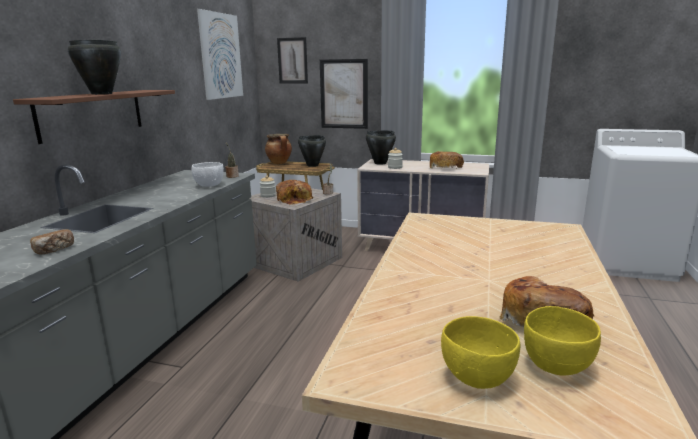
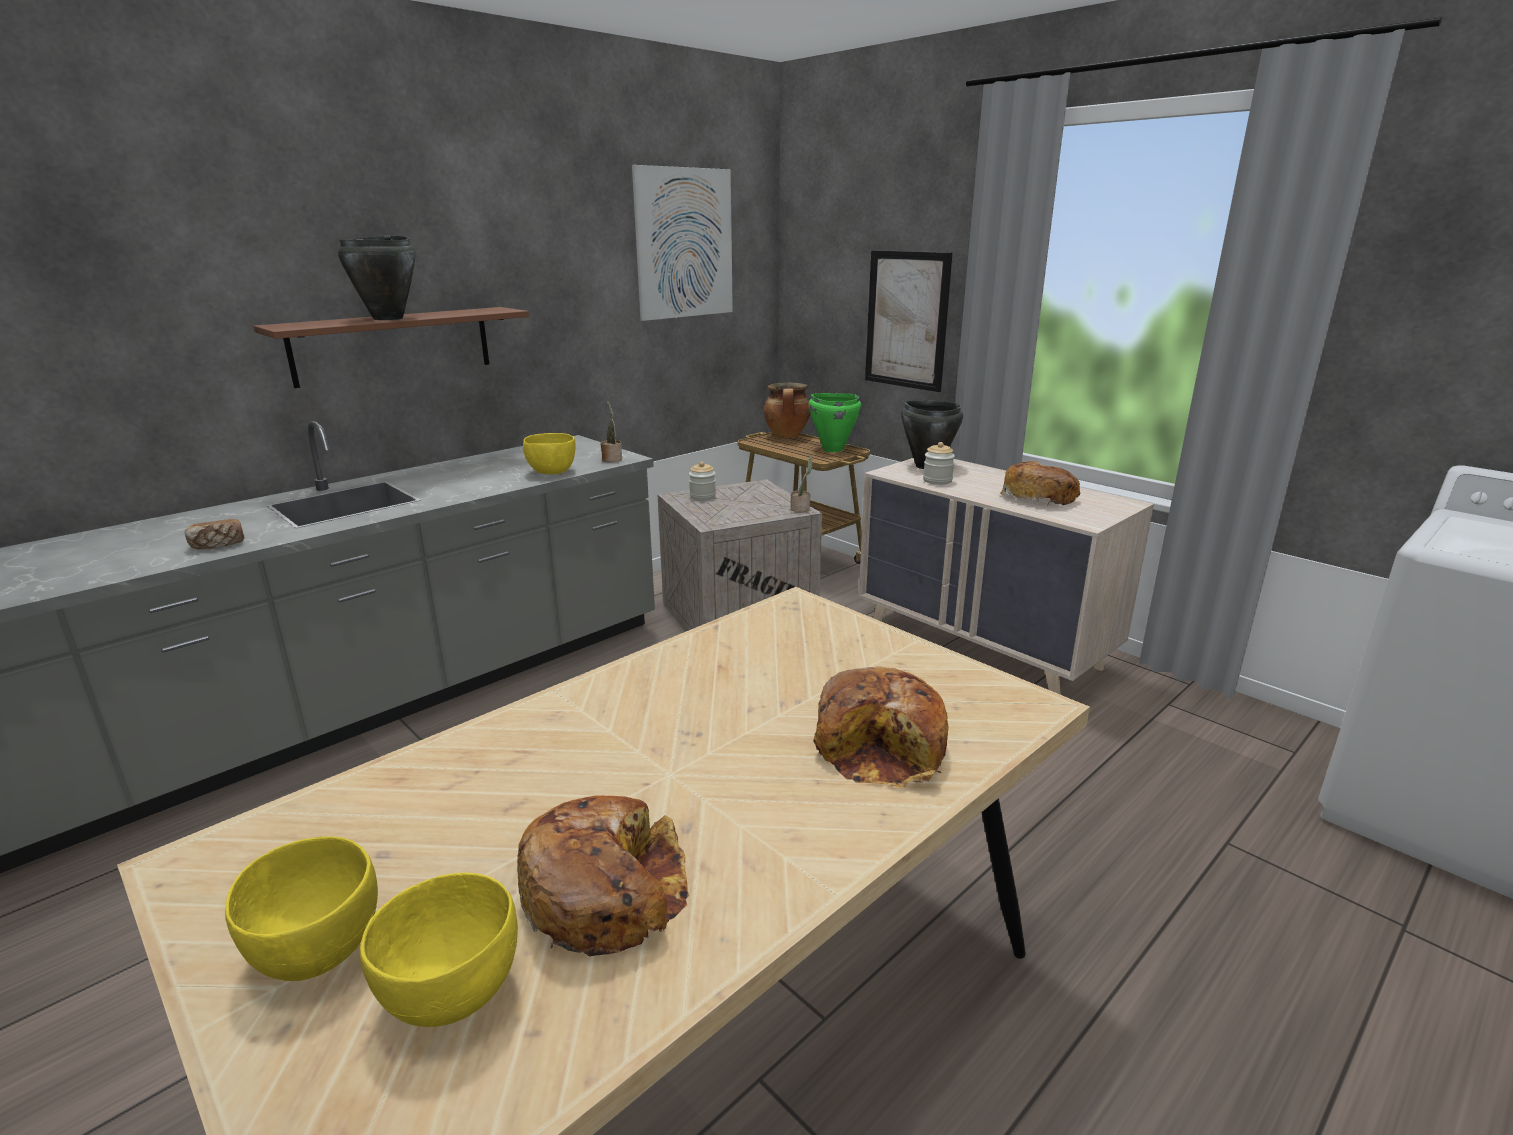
camera: 30 degrees right, 5 degrees up
white bowl [192,162,224,187] -> yellow bowl [523,433,576,474]
bread [276,180,313,205] -> bread moved to [813,666,948,787]
picture [277,37,308,84] -> none
black cooking pot [298,135,326,167] -> green cooking pot [809,393,861,452]

